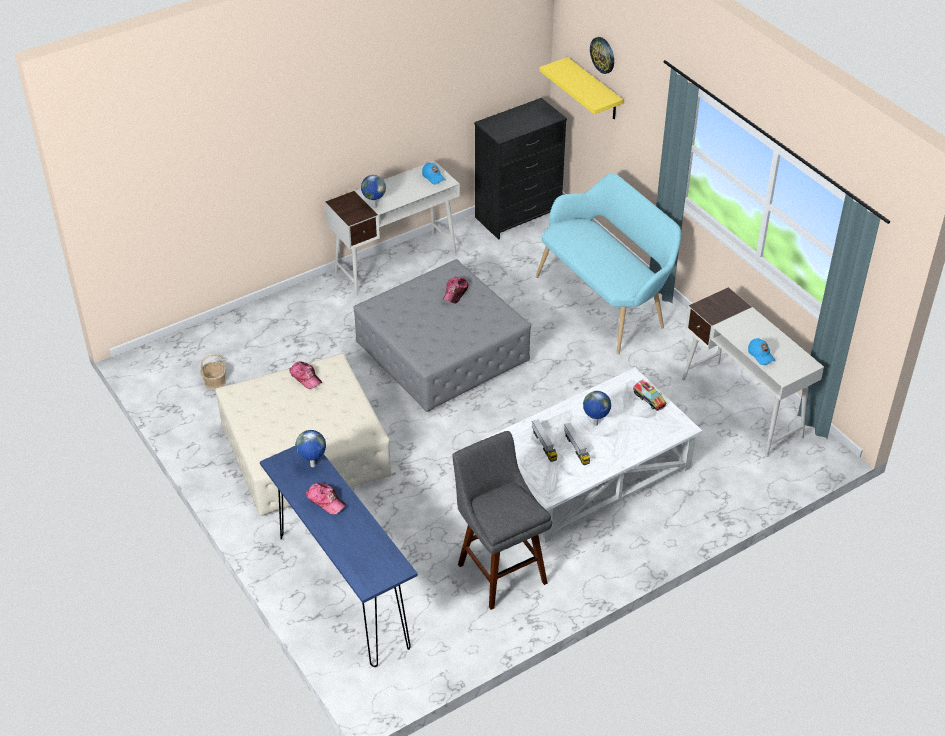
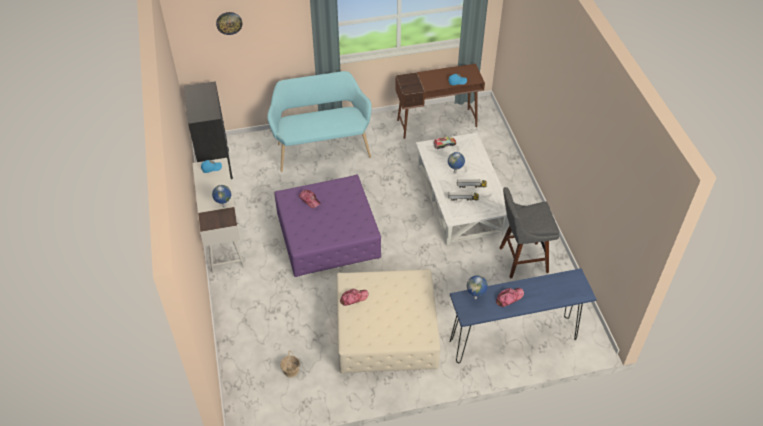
camera: 70 degrees left, 5 degrees up
grey ottoman [353,259,531,412] -> purple ottoman [275,175,381,277]
yellow shelf [539,57,623,119] -> none
white desk [682,287,824,457] -> brown desk [395,64,485,139]

